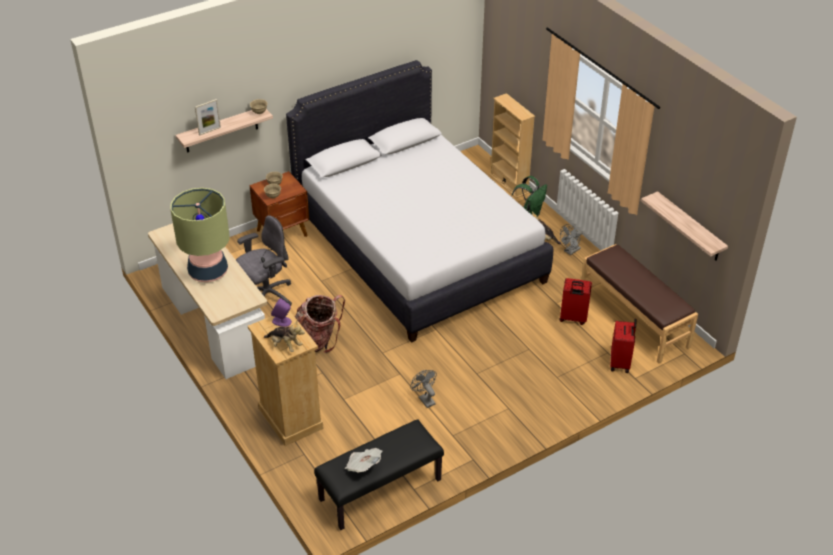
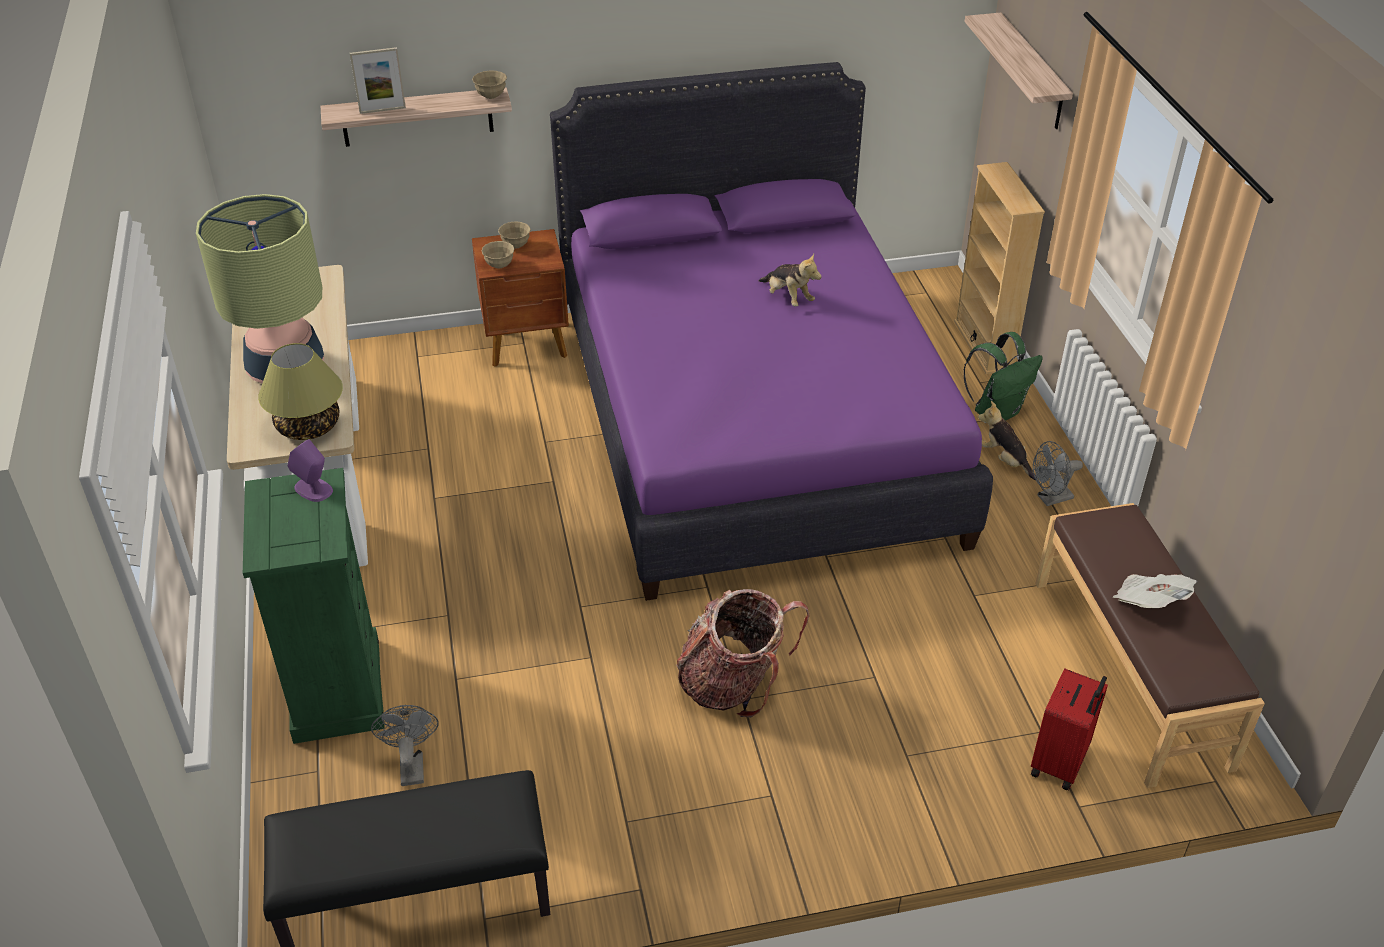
camera: 20 degrees right, 0 degrees up
grey office chair [236,216,292,306] -> none
beige dresser [248,310,324,446] -> green dresser [243,468,385,744]
plush toy [264,321,305,352] -> plush toy moved to [759,254,822,306]
white bed [286,60,553,343] -> purple bed [550,62,993,601]
backpack [295,295,345,353] -> backpack moved to [676,589,810,717]
newspaper [345,448,382,472] -> newspaper moved to [1113,574,1197,608]
grey fan [410,370,437,408] -> grey fan moved to [371,705,439,786]
red suitcase [559,278,592,325] -> none
shelf [641,191,728,261] -> shelf moved to [964,13,1073,129]
none -> table lamp [258,343,343,440]

